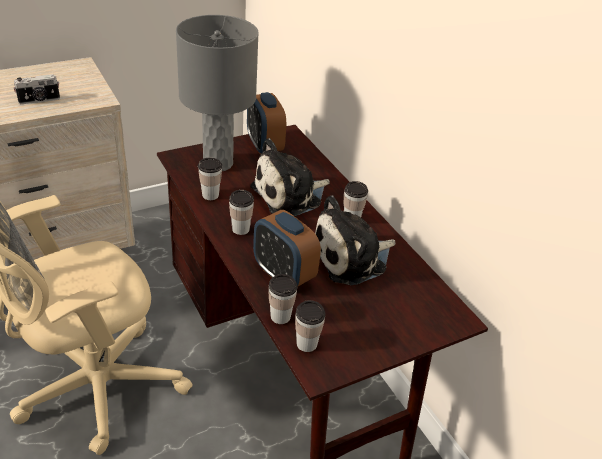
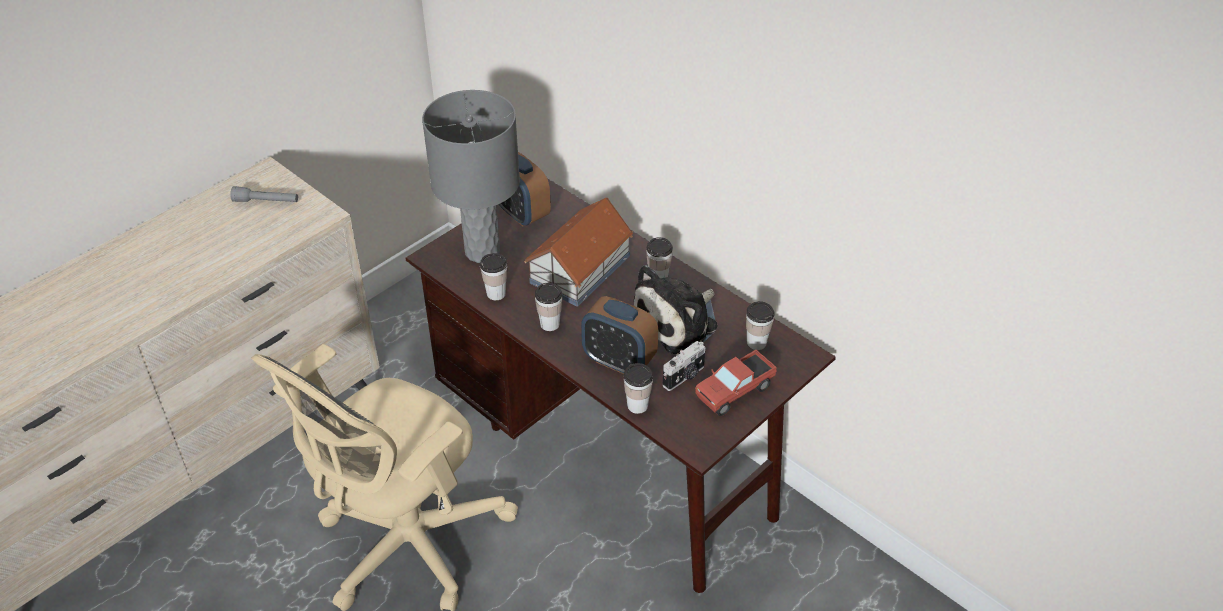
camera: 15 degrees left, 5 degrees up
camera [13,74,60,104] -> camera moved to [663,341,705,391]
plush toy [250,138,330,216] -> toy house [524,198,634,307]
cup [295,300,325,352] -> cup moved to [746,301,775,350]
none -> grey flashlight [230,186,298,202]
none -> toy truck [695,350,777,416]

